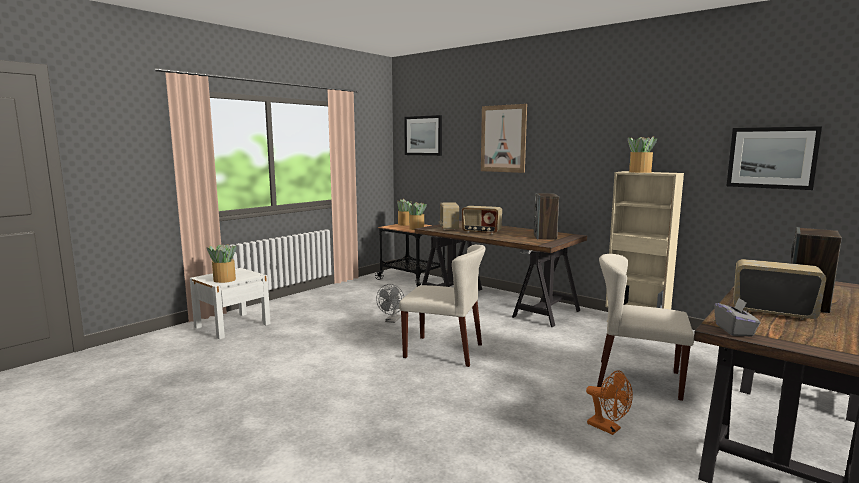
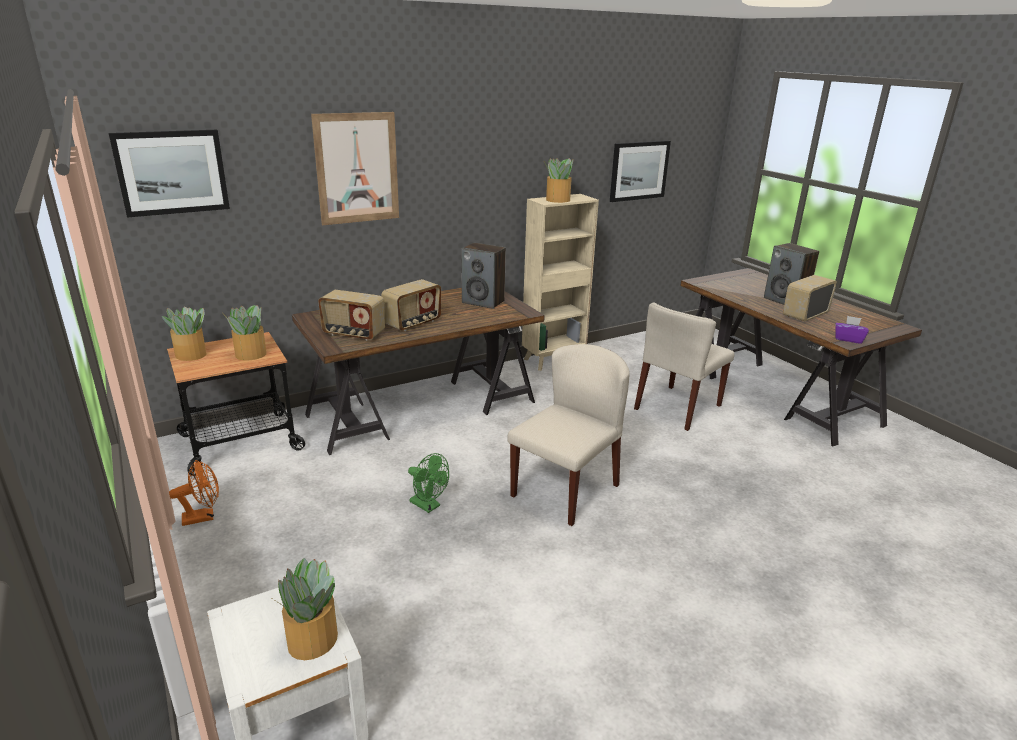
camera: 70 degrees left, 15 degrees up
grey fan [376,284,404,323] -> green fan [408,453,449,513]
orange fan [586,371,633,435] -> orange fan moved to [169,460,219,526]
grey tissue box [714,298,760,336] -> purple tissue box [835,316,869,344]

